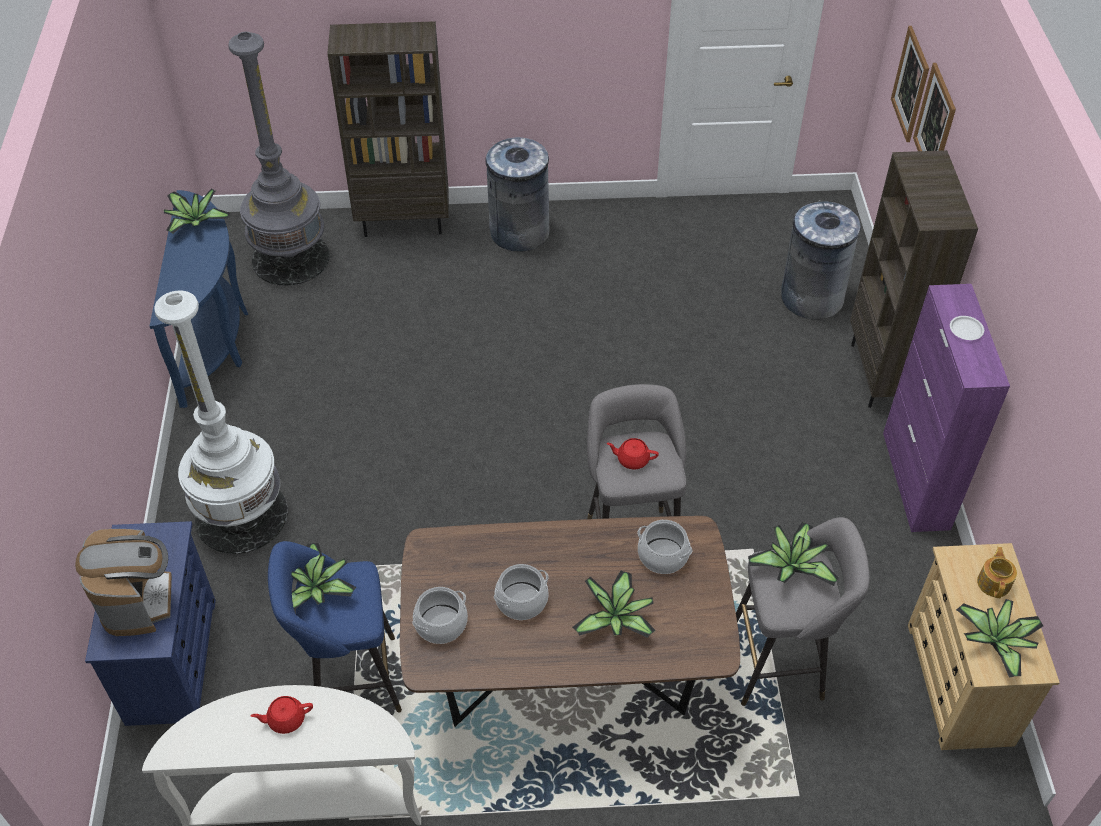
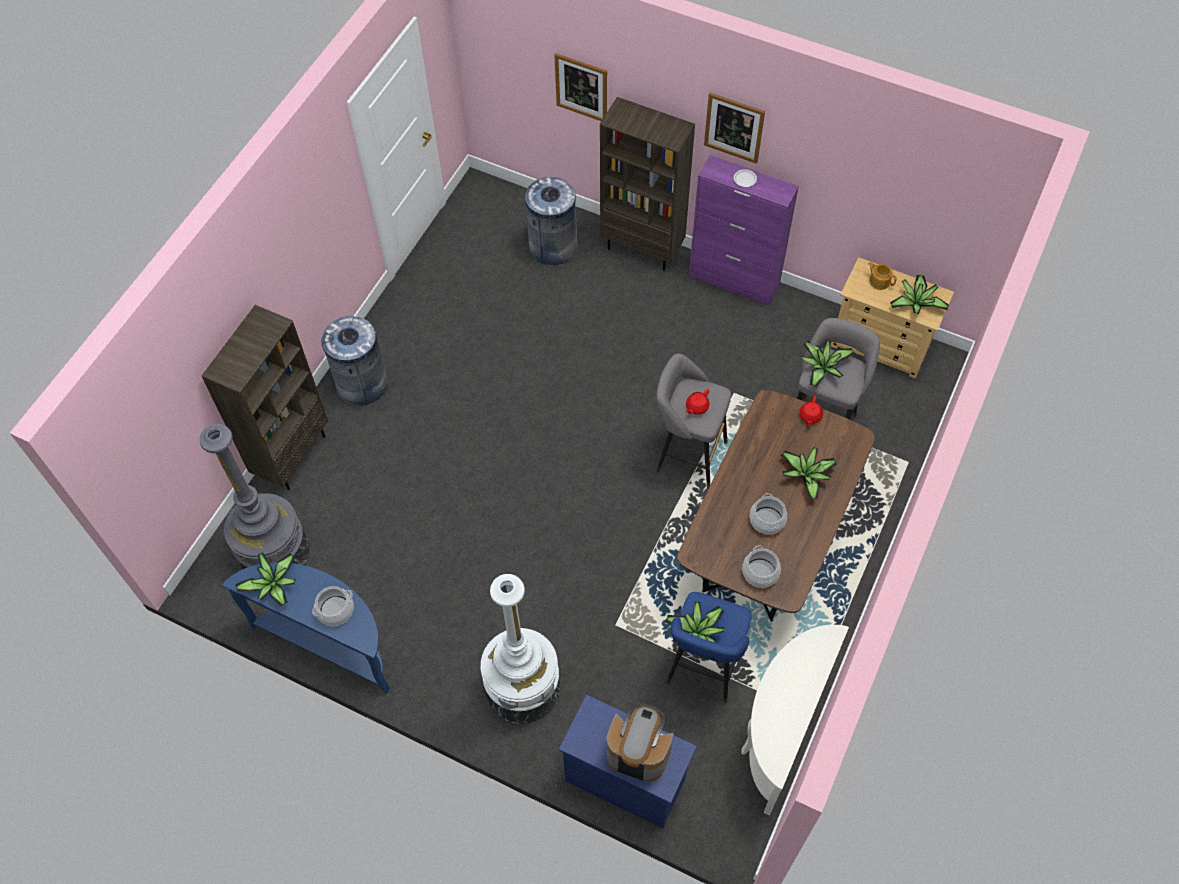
camera: 60 degrees left, 10 degrees up
red teapot [250,696,313,734] -> red teapot moved to [799,396,823,425]
cooking pot [637,520,693,574] -> cooking pot moved to [312,586,354,626]
picture [891,26,929,142] -> picture moved to [704,93,765,164]

